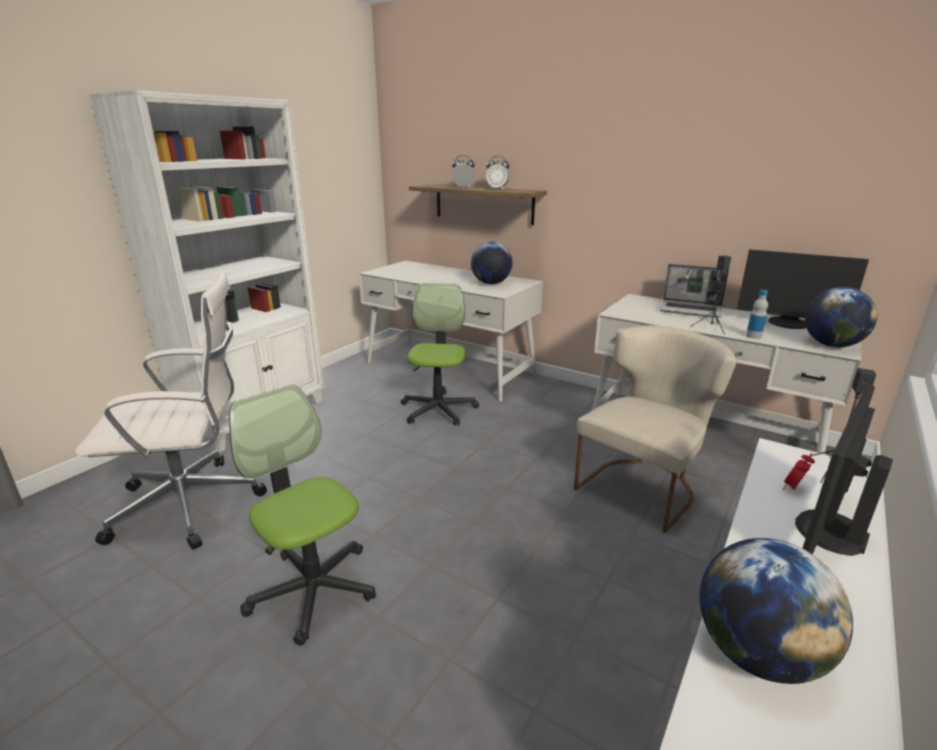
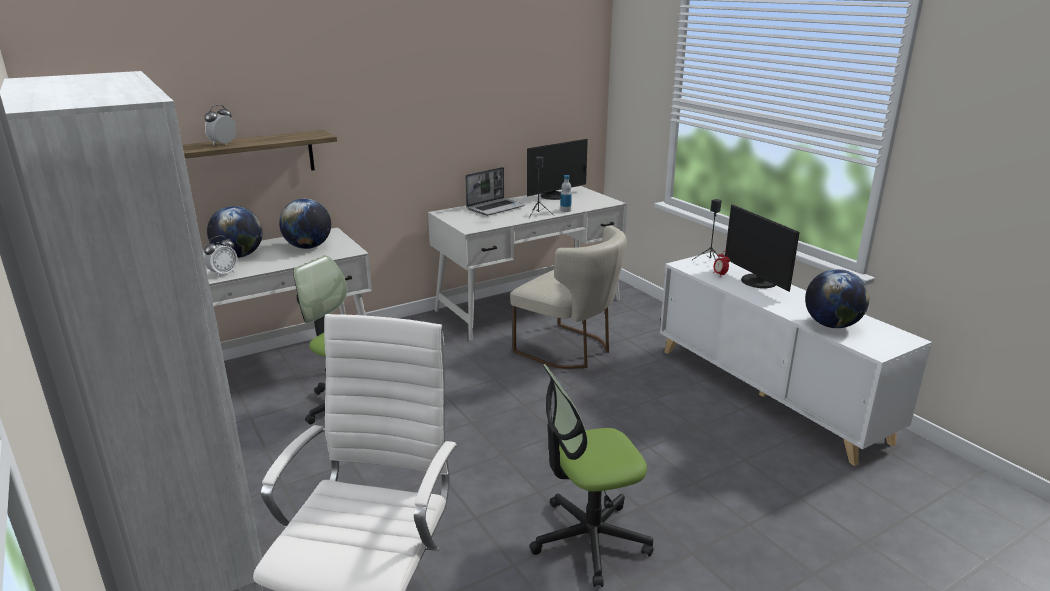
camera: 65 degrees left, 0 degrees up
alarm clock [486,156,509,189] -> alarm clock moved to [204,236,238,278]
beige chair [574,325,737,533] -> beige chair turned 150 degrees clockwise [510,226,627,369]
globe [805,287,877,347] -> globe moved to [207,206,263,258]

